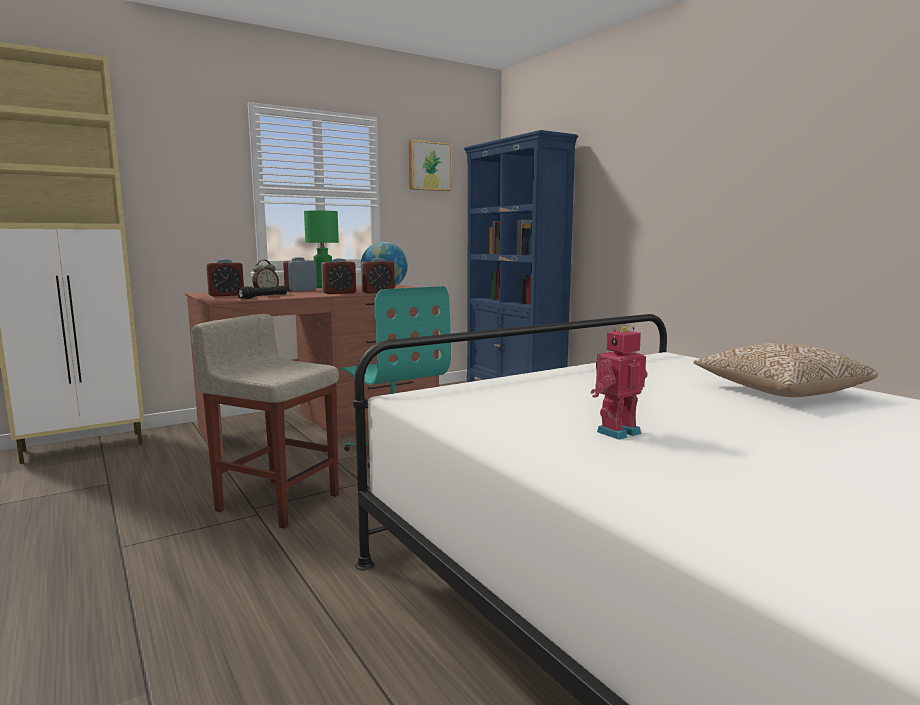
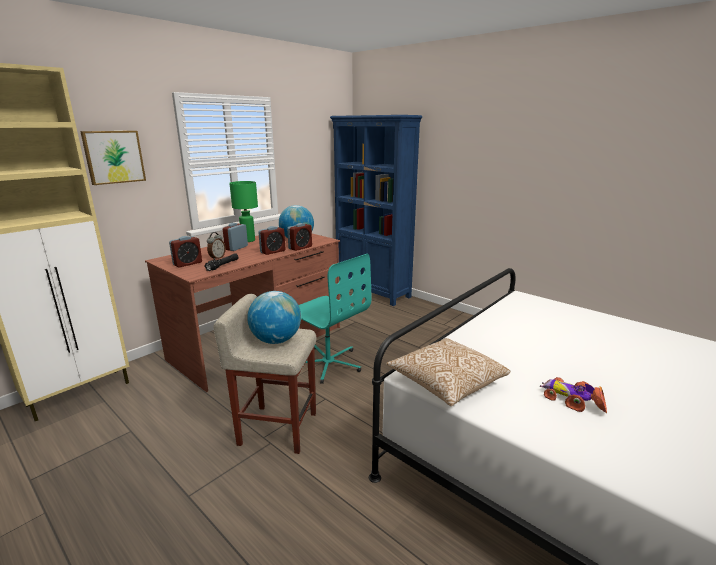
camera: 15 degrees left, 10 degrees up
picture [409,140,452,191] -> picture moved to [80,131,146,185]
toy robot [591,326,647,440] -> toy car [540,377,607,413]
pillow [694,343,878,397] -> pillow moved to [386,338,510,406]
none -> globe [247,291,301,344]

